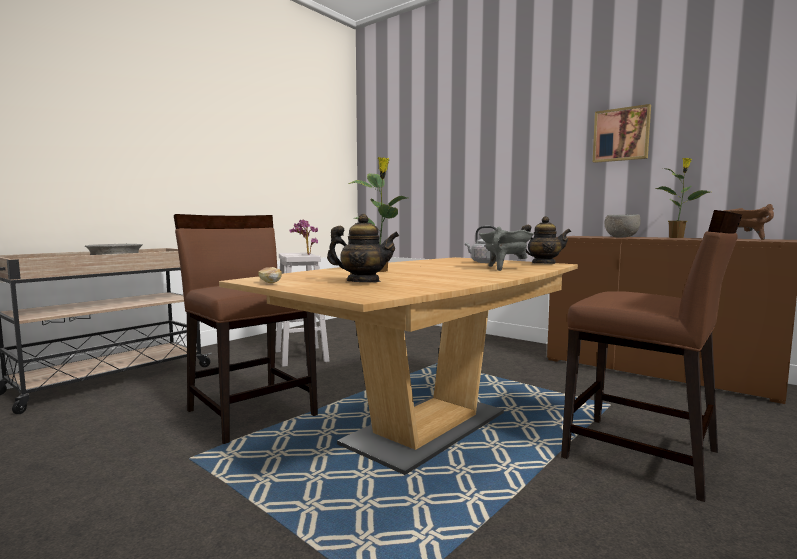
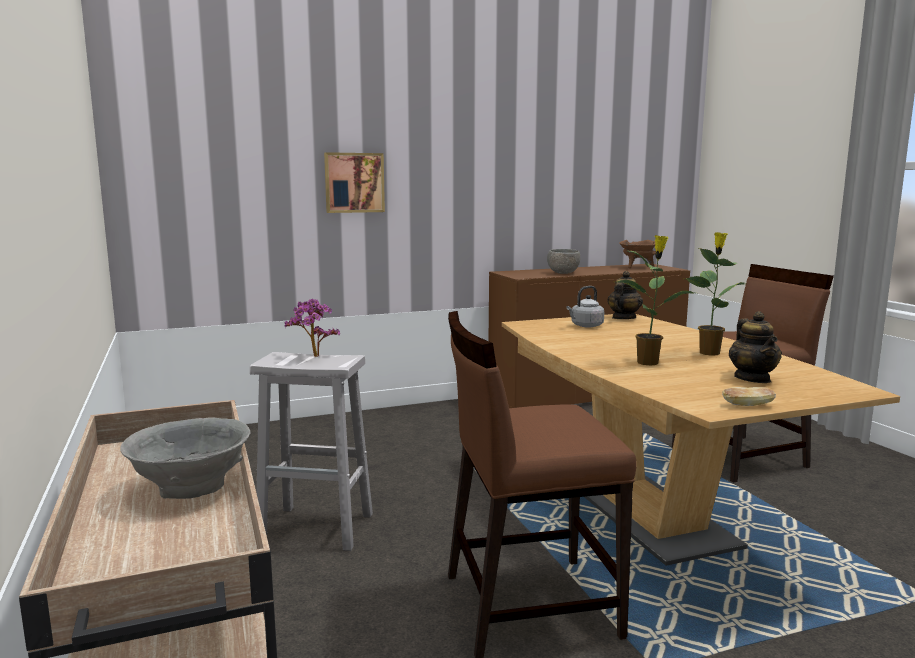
camera: 60 degrees left, 5 degrees up
teapot [327,214,399,282] -> teapot turned 135 degrees clockwise [729,311,782,383]
grey cooking pot [479,227,534,271] -> none
picture [593,104,651,163] -> picture moved to [324,152,385,213]
potted plant [656,158,710,238] -> potted plant moved to [686,232,745,356]

